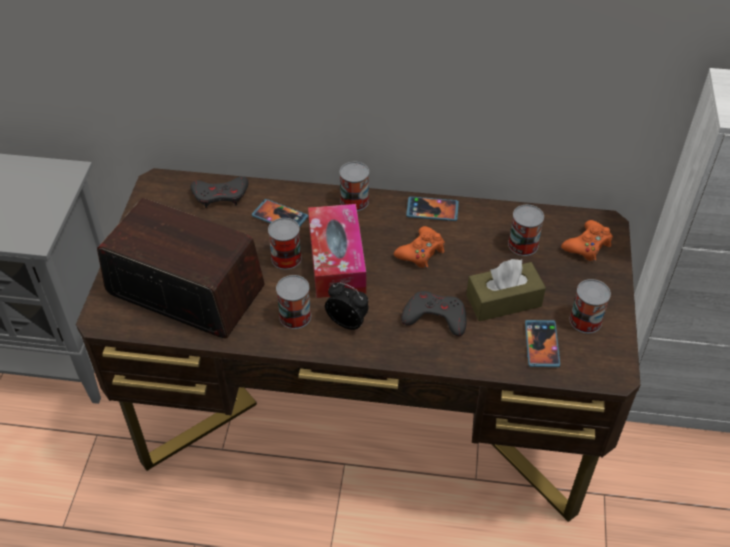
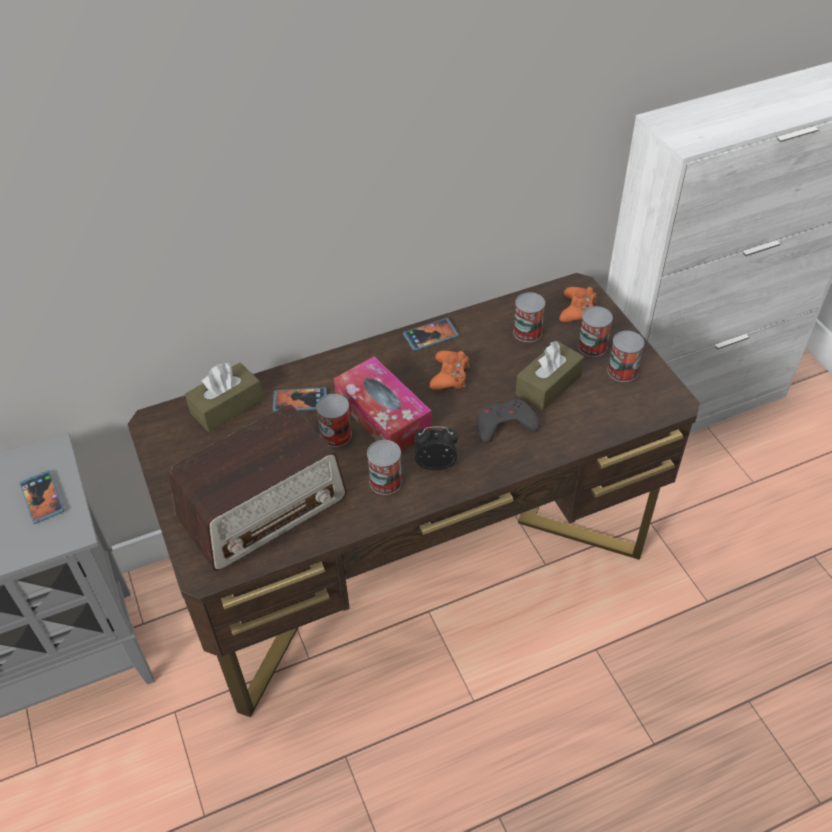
camera: 30 degrees left, 0 degrees up
radio [97,198,265,338] -> radio turned 150 degrees clockwise [169,405,347,571]
grey game controller [191,176,249,208] -> brown tissue box [185,362,263,432]
can [340,162,369,211] -> can moved to [578,306,613,357]
phone [525,320,560,367] -> phone moved to [19,470,64,524]

